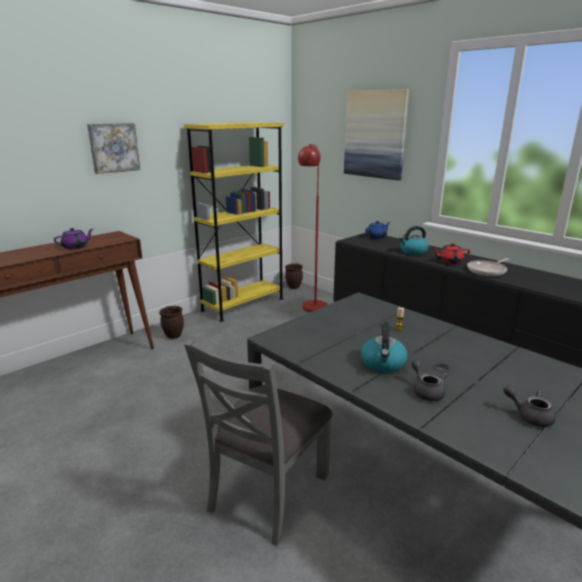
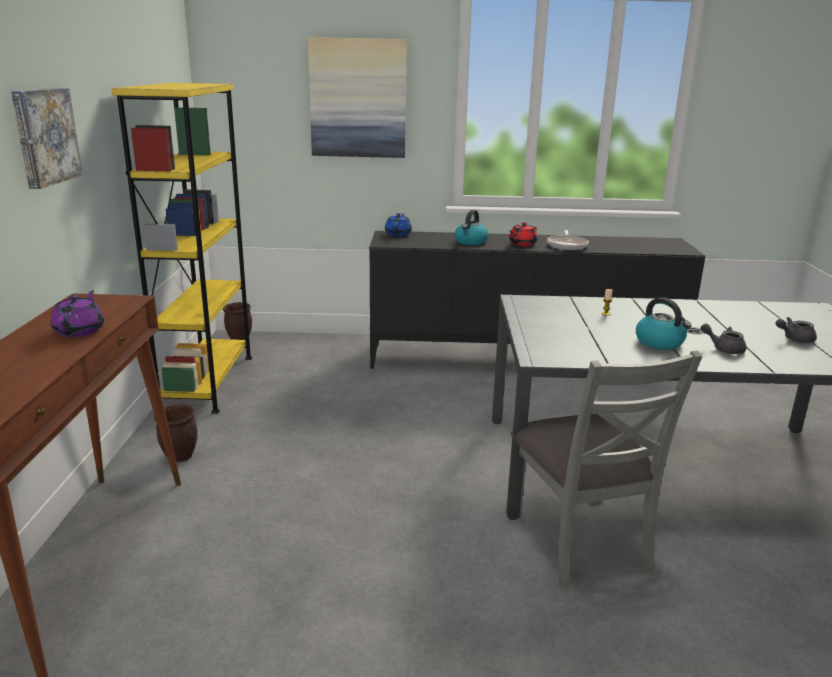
camera: 45 degrees left, 0 degrees up
red floor lamp [298,144,328,312] -> none

